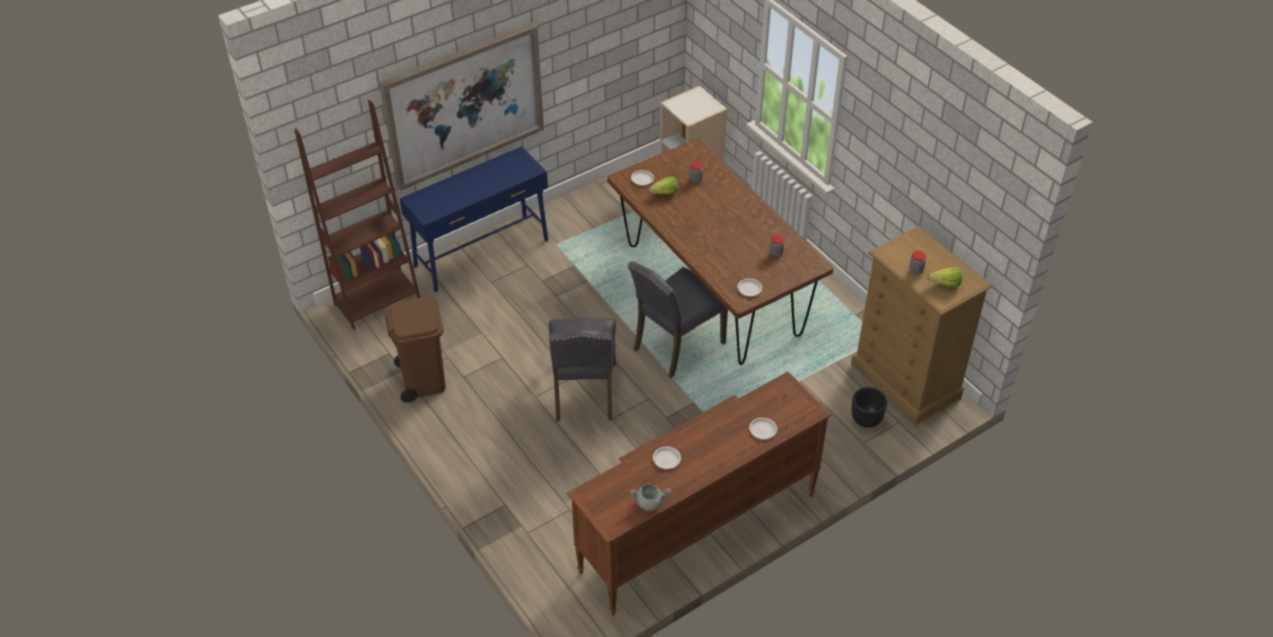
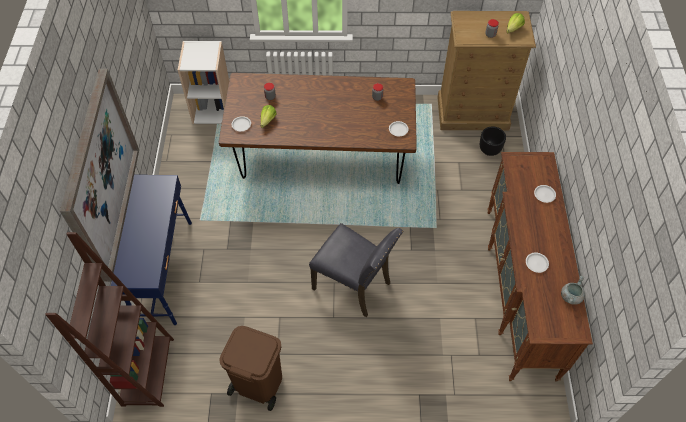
camera: 55 degrees left, 10 degrees up
grey chair [627,261,728,378] -> none

